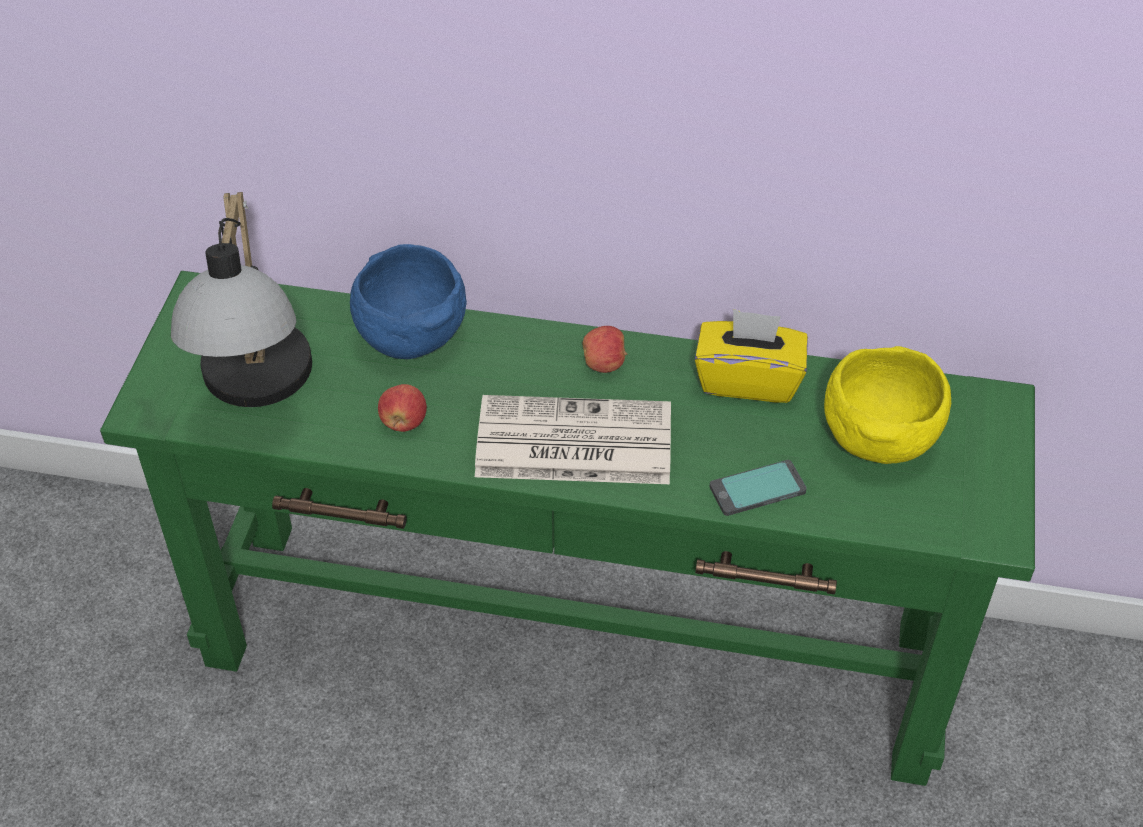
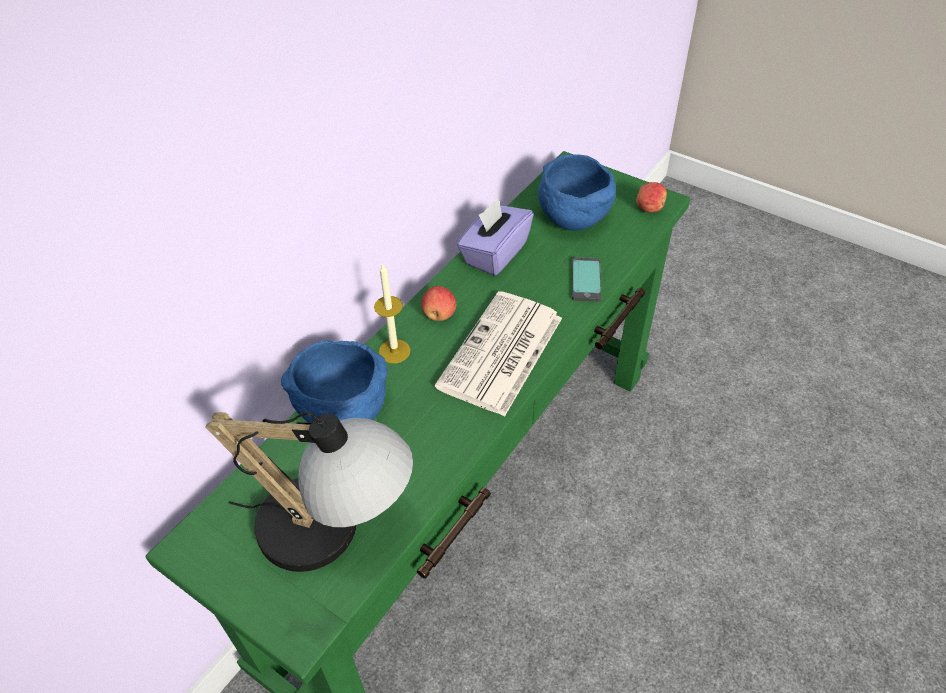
camera: 65 degrees left, 0 degrees up
apple [378,384,427,432] -> apple moved to [636,182,667,213]
yellow tissue box [695,309,808,403] -> purple tissue box [457,198,533,276]
yellow bowl [824,346,951,464] -> blue bowl [538,154,616,230]
none -> candle [374,263,410,363]

